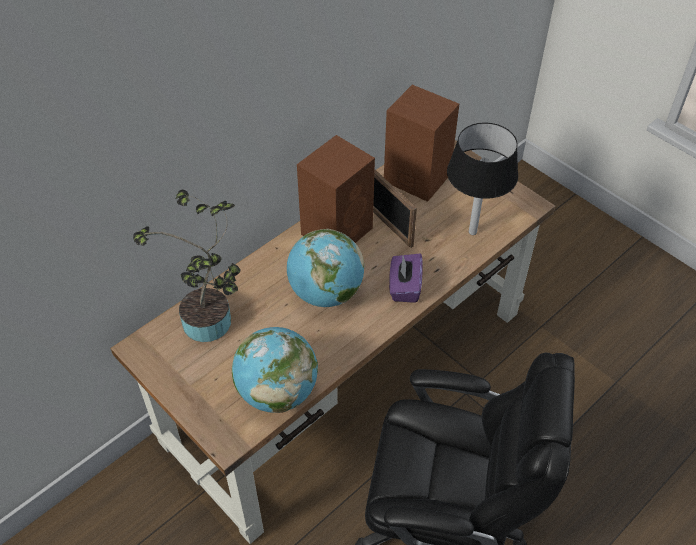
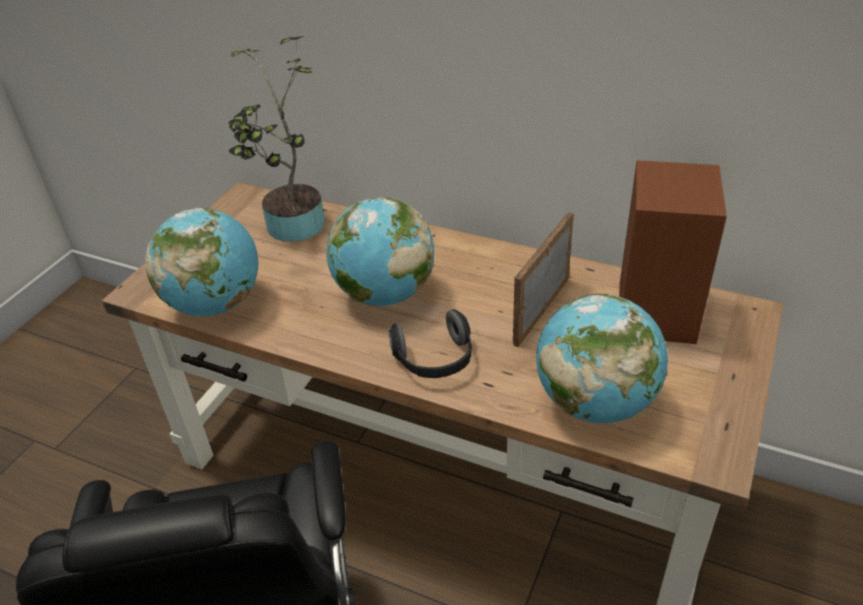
camera: 70 degrees right, 10 degrees down
brown speaker [297,135,375,243] -> none
purple tissue box [389,254,423,303] -> headphones [389,309,472,378]
black table lamp [447,123,518,235] -> globe [536,293,668,423]

